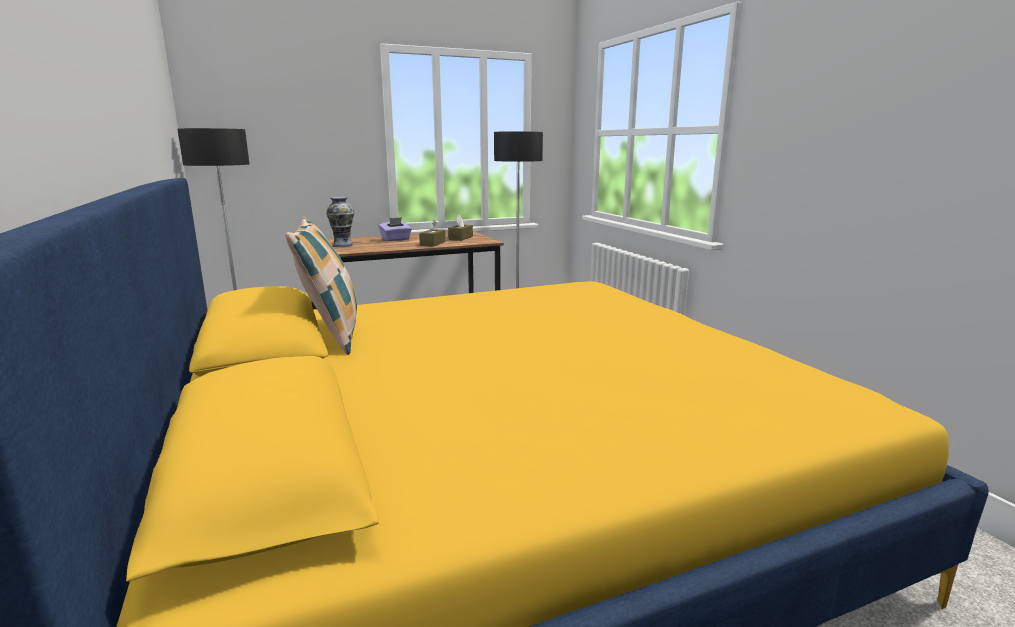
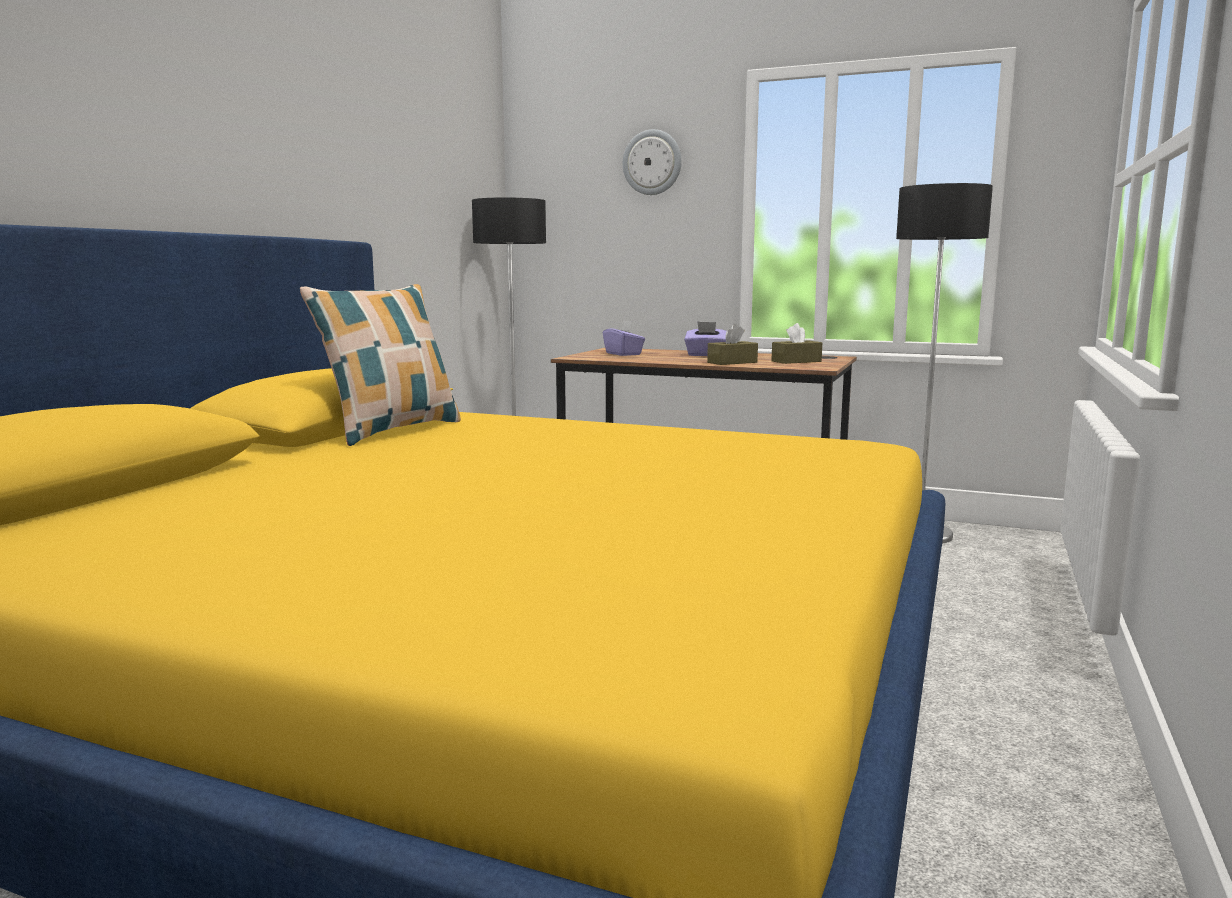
camera: 45 degrees right, 5 degrees down
vase [326,196,355,247] -> purple tissue box [603,320,645,356]
none -> wall clock [623,129,682,195]

